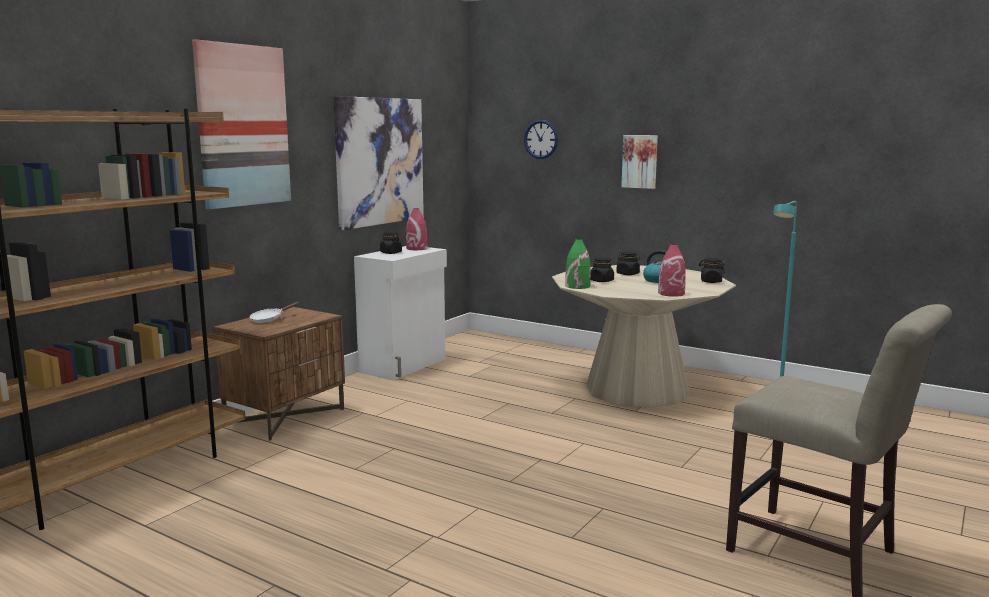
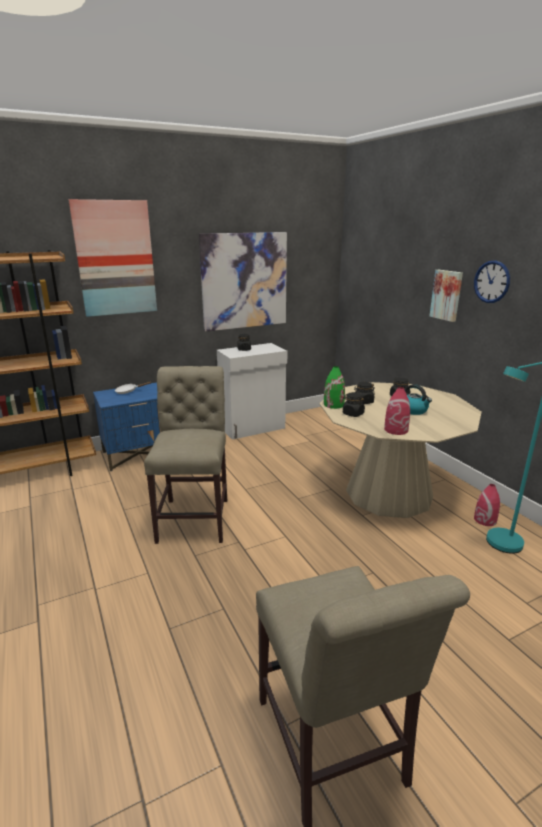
camera: 30 degrees right, 10 degrees up
brown nightstand [213,307,345,441] -> blue nightstand [93,382,161,471]
red vase [406,208,428,250] -> red vase moved to [474,484,500,526]
wall clock [524,120,558,159] -> wall clock moved to [474,260,510,303]
black jar [699,258,725,283] -> black jar moved to [343,392,365,417]
none -> beige chair [144,366,227,544]

